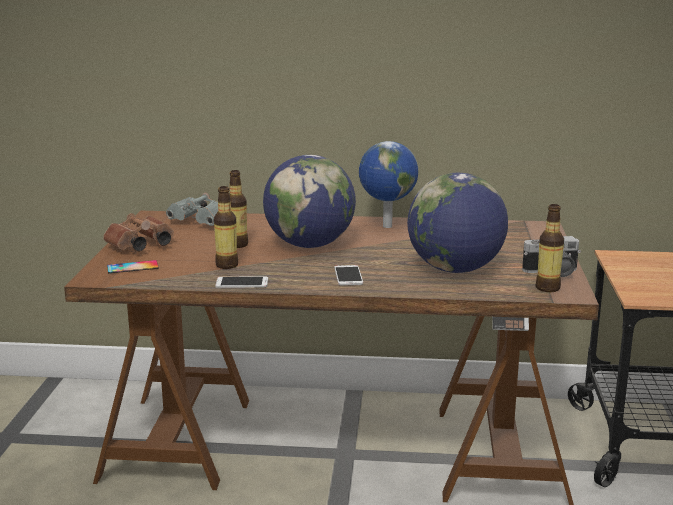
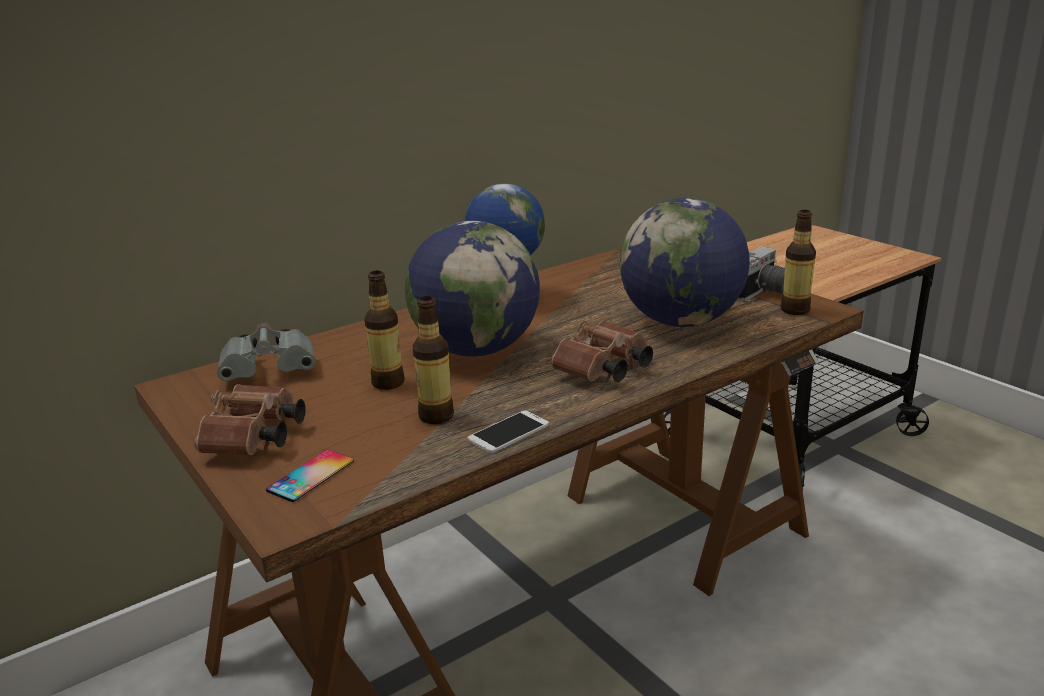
camera: 40 degrees left, 5 degrees up
phone [335,265,363,286] -> brown binoculars [551,320,653,382]

